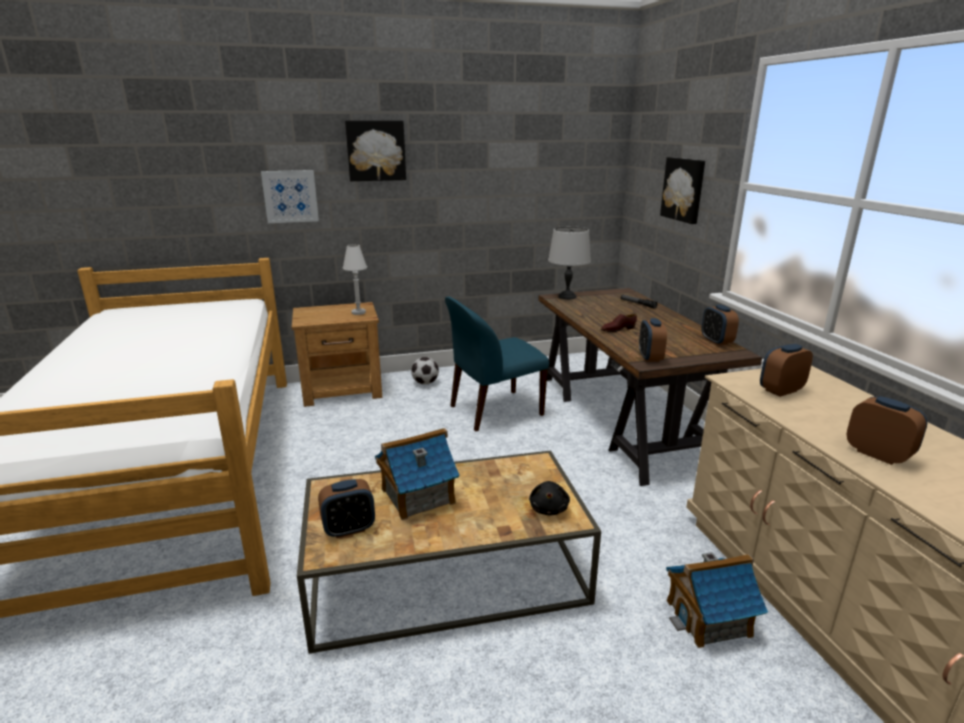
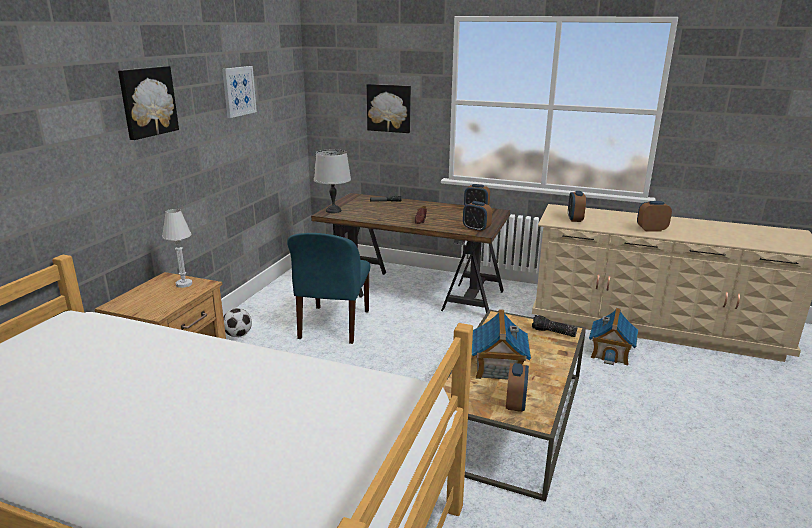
camera: 55 degrees left, 0 degrees up
picture [261,170,319,223] -> picture moved to [222,66,257,118]
black plush toy [529,481,570,515] -> flashlight [532,315,577,337]

